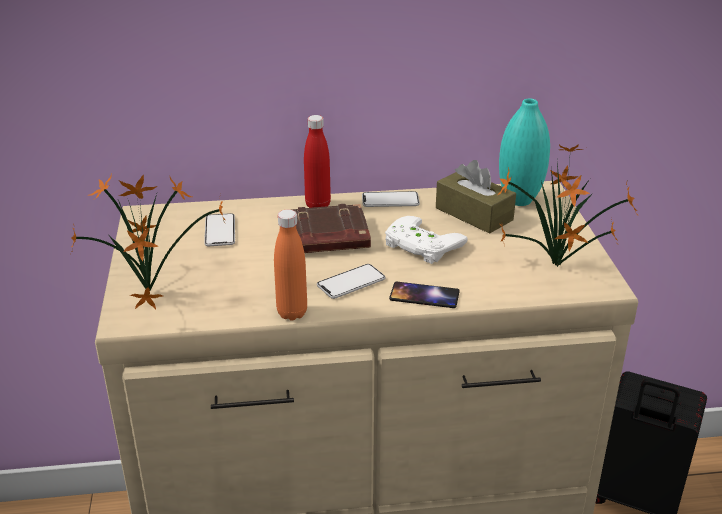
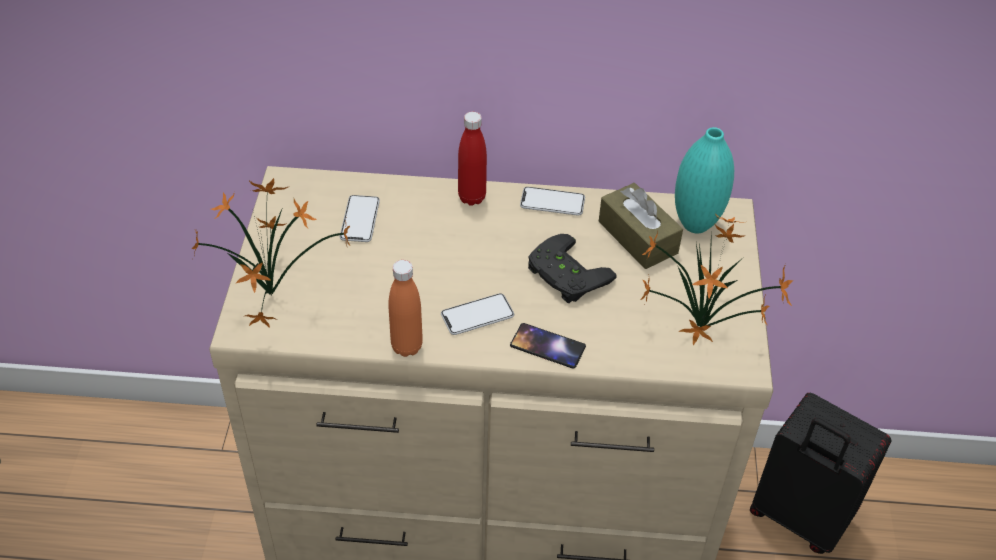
camera: 10 degrees right, 15 degrees up
brown book [289,204,371,253] -> none
white game controller [385,216,467,264] -> black game controller [528,234,617,303]

